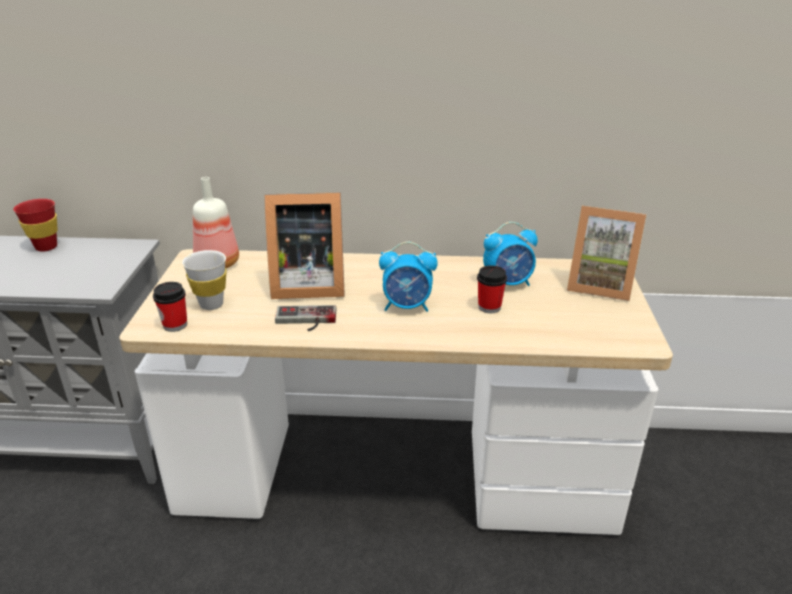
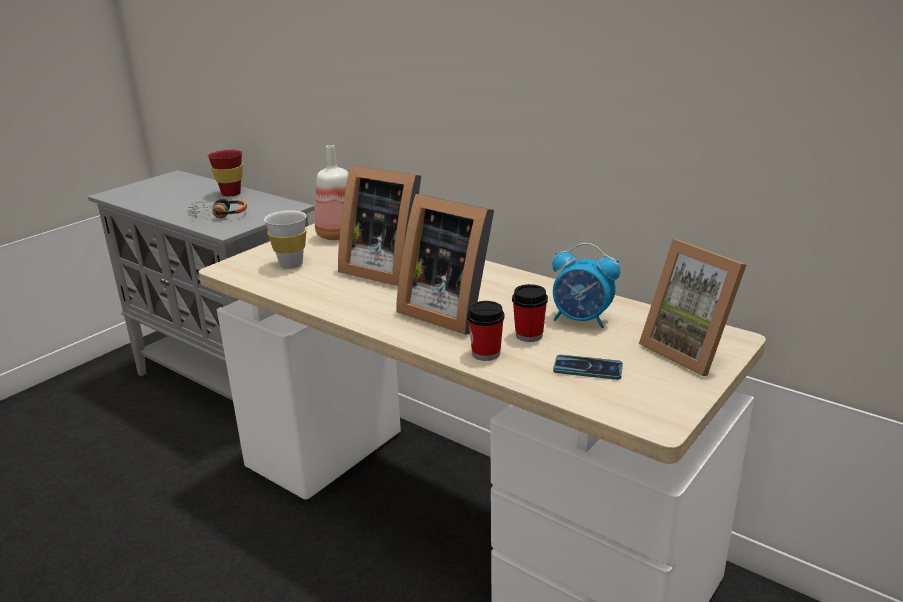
camera: 35 degrees right, 5 degrees down
cup [153,282,187,332] -> cup moved to [467,301,505,361]
game controller [275,305,337,331] -> none
alarm clock [379,242,438,312] -> picture frame [396,194,494,335]
none -> headphones [188,198,247,218]
none -> phone [553,355,623,380]

